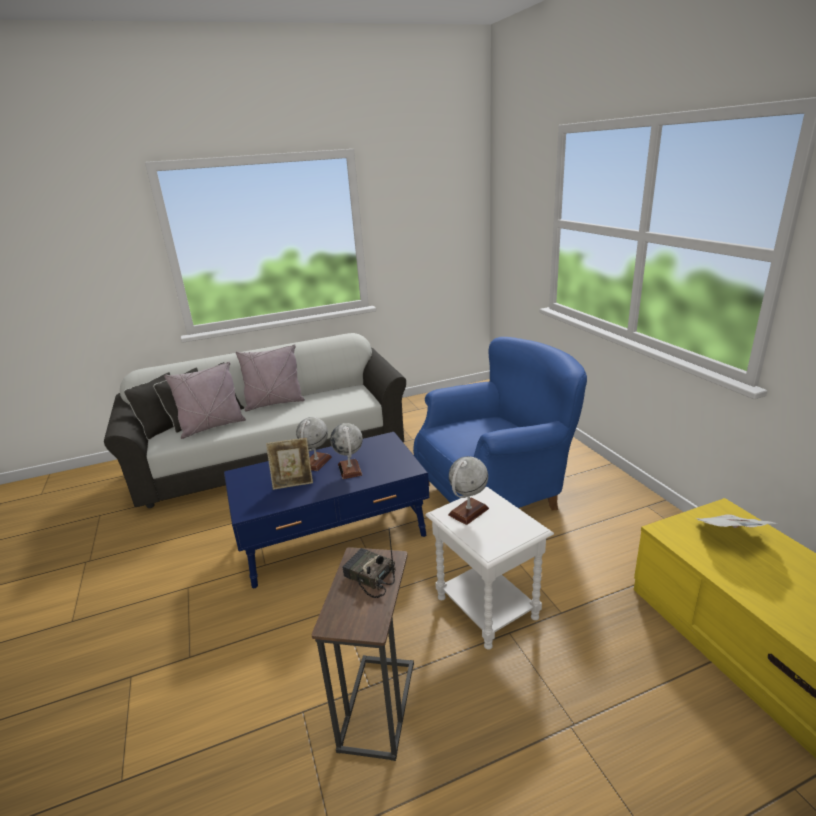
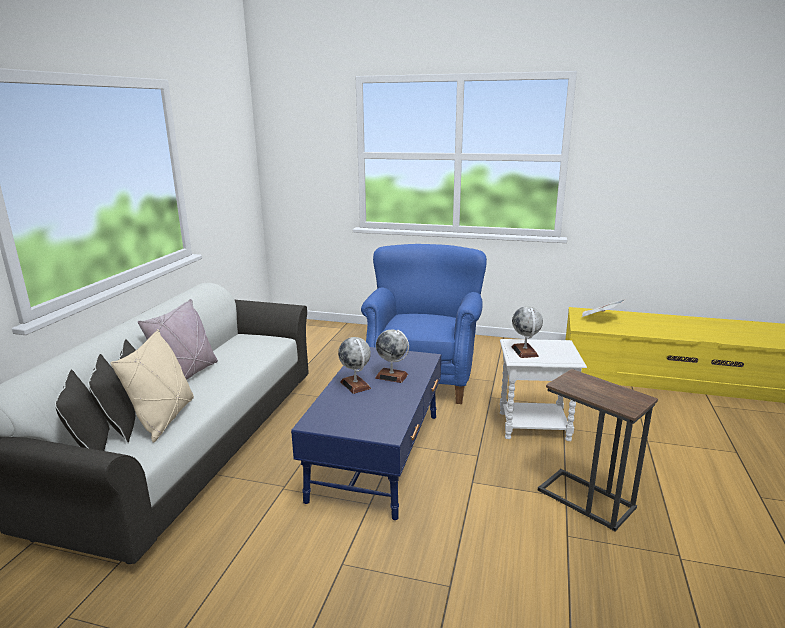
camera: 55 degrees left, 5 degrees down
purple pillow [164,361,246,439] -> beige pillow [111,329,194,443]
picture frame [266,438,313,490] -> none
radio [343,529,396,598] -> none

